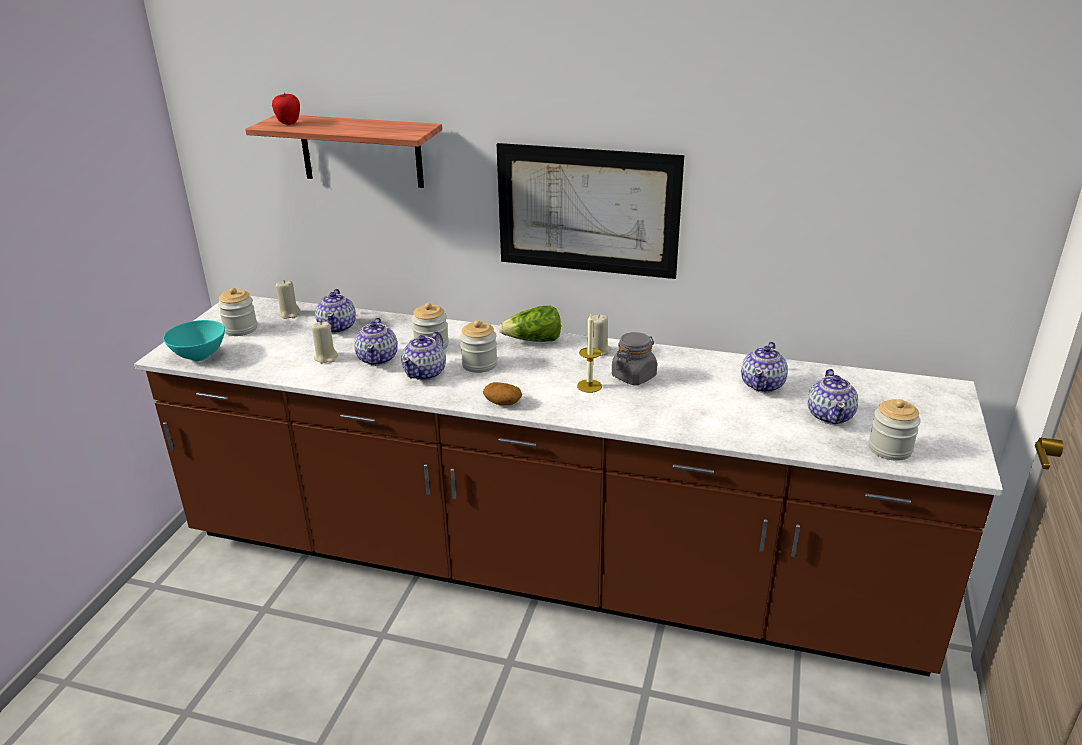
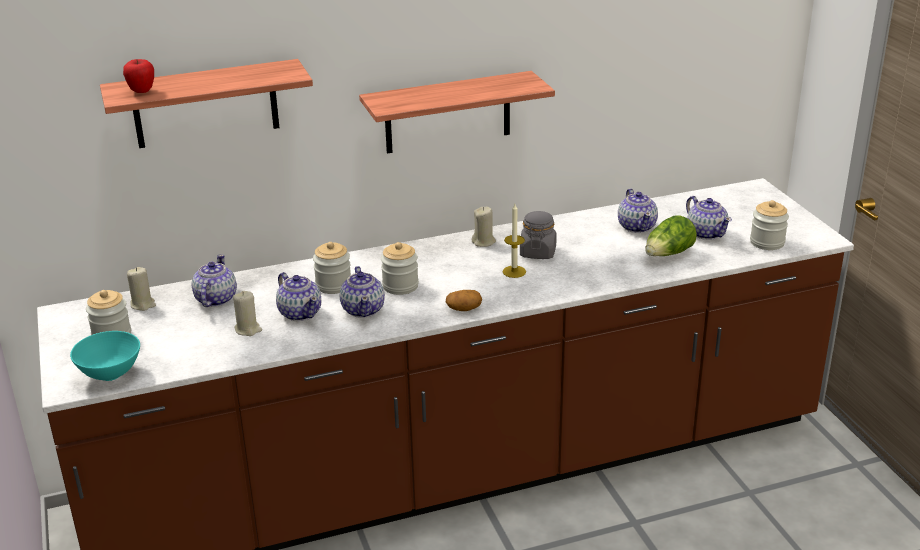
camera: 35 degrees left, 0 degrees up
teapot [315,289,356,333] -> teapot turned 135 degrees counterclockwise [191,254,237,307]
picture [497,143,684,279] -> shelf [359,71,555,154]
lettuce [498,306,561,342] -> lettuce moved to [645,215,697,256]

